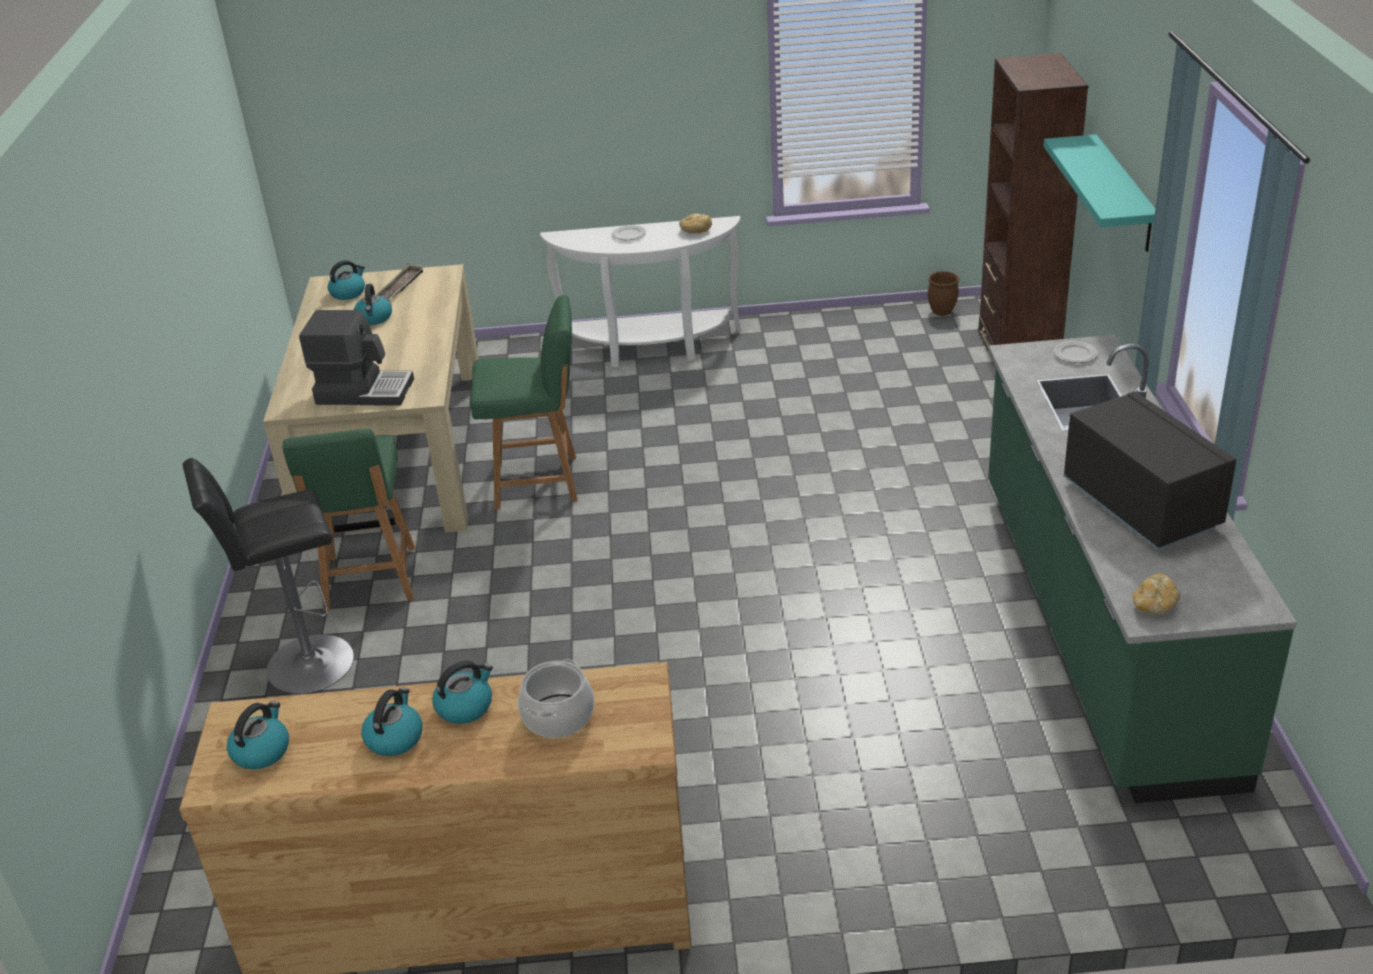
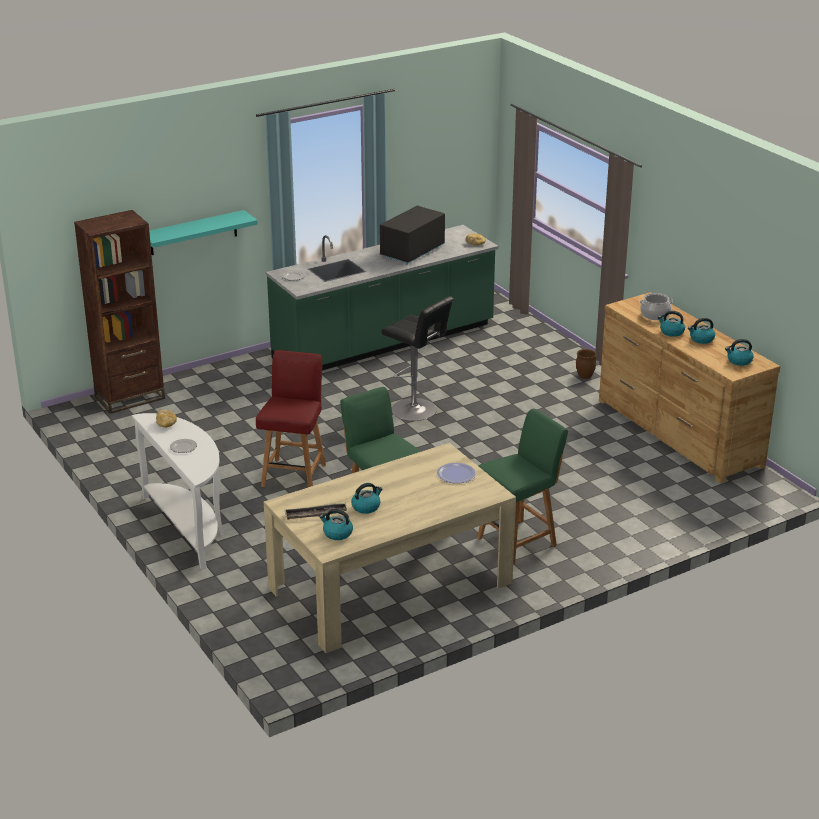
camera: 120 degrees left, 5 degrees down
black stool [183,458,354,694] -> black stool moved to [381,296,454,421]
coffee machine [299,310,414,406] -> plate [437,463,476,484]
brown planter [928,271,959,316] -> brown planter moved to [576,349,597,379]
none -> red chair [256,350,326,487]

